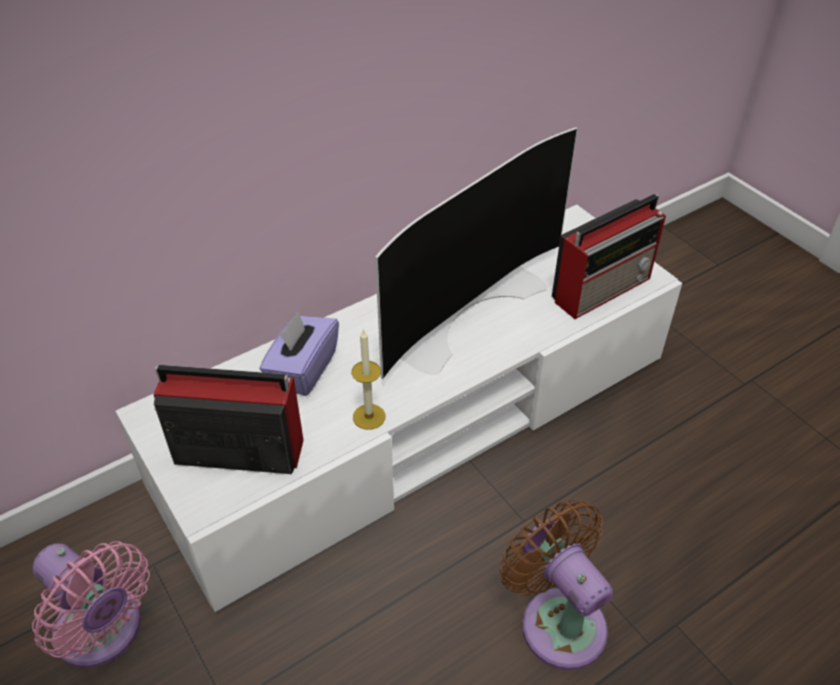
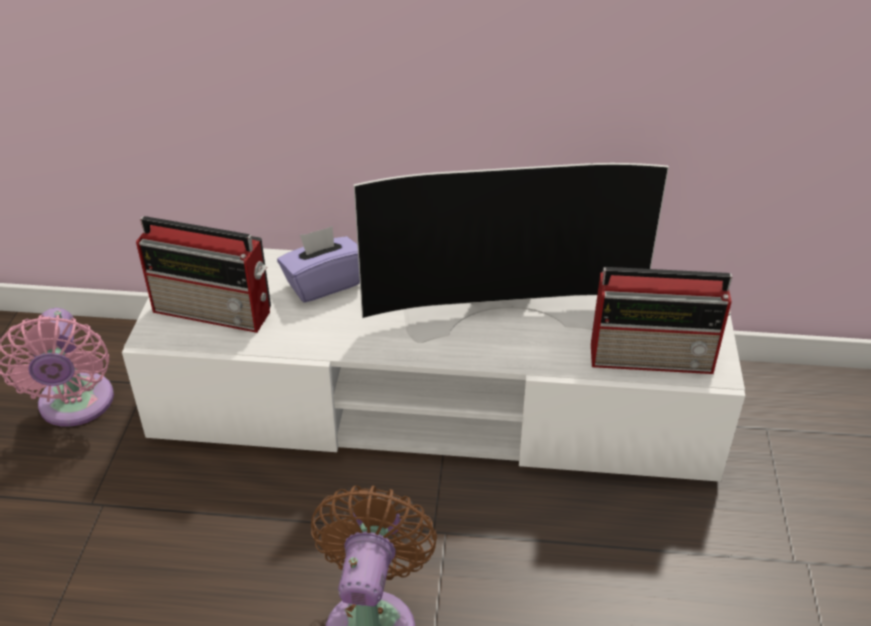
camera: 40 degrees right, 5 degrees down
radio [153,365,304,474] -> radio turned 150 degrees clockwise [136,216,271,333]
candle [351,329,386,430] -> none

